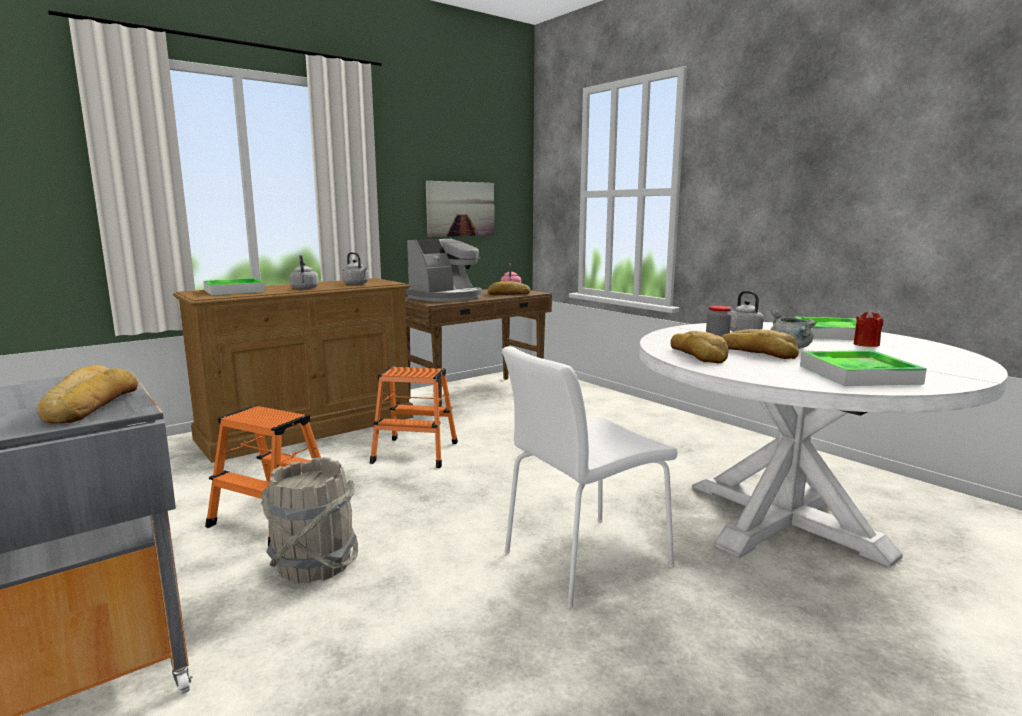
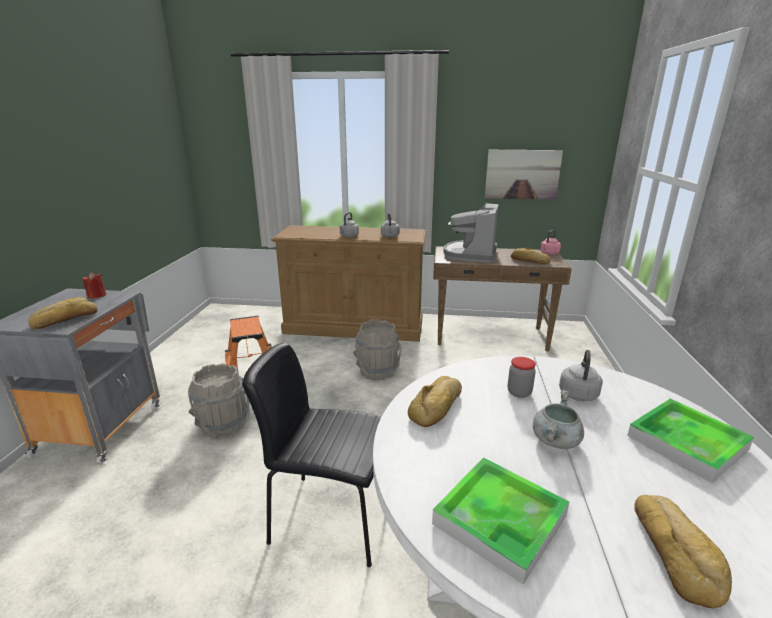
camera: 45 degrees right, 10 degrees up
tray [203,278,265,296] -> none
orange step ladder [370,366,458,468] -> grey bucket [353,319,402,381]
coffee machine [405,239,482,302] -> coffee machine turned 105 degrees clockwise [443,203,499,263]
white chair [502,346,678,608] -> black chair [242,343,381,567]
bread [722,329,799,359] -> bread moved to [634,495,732,608]
red candle [854,311,883,347] -> red candle moved to [82,272,106,299]

